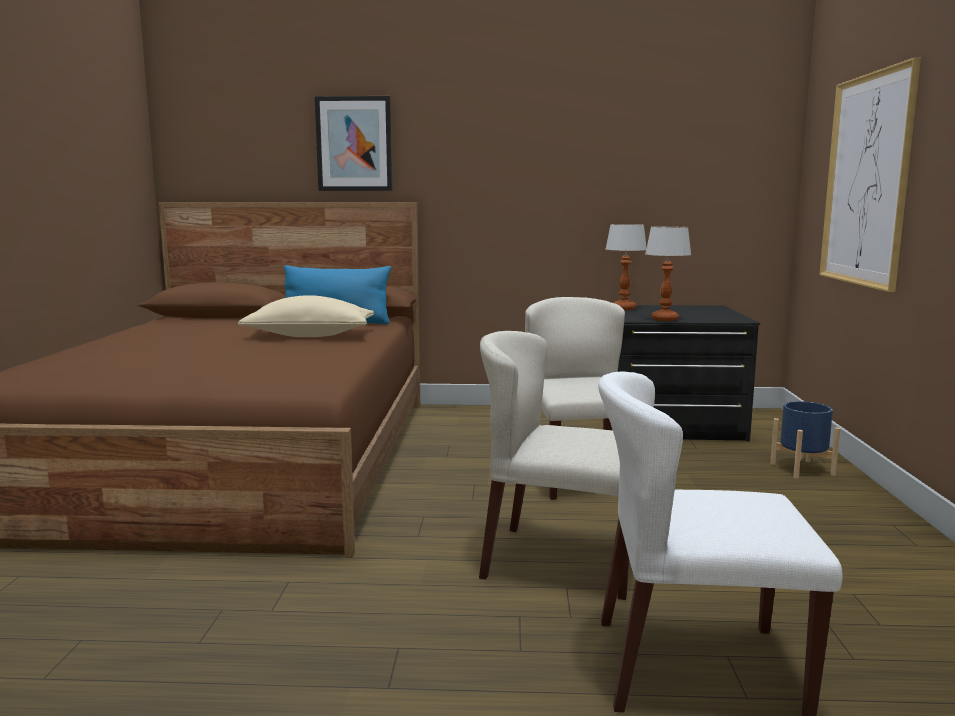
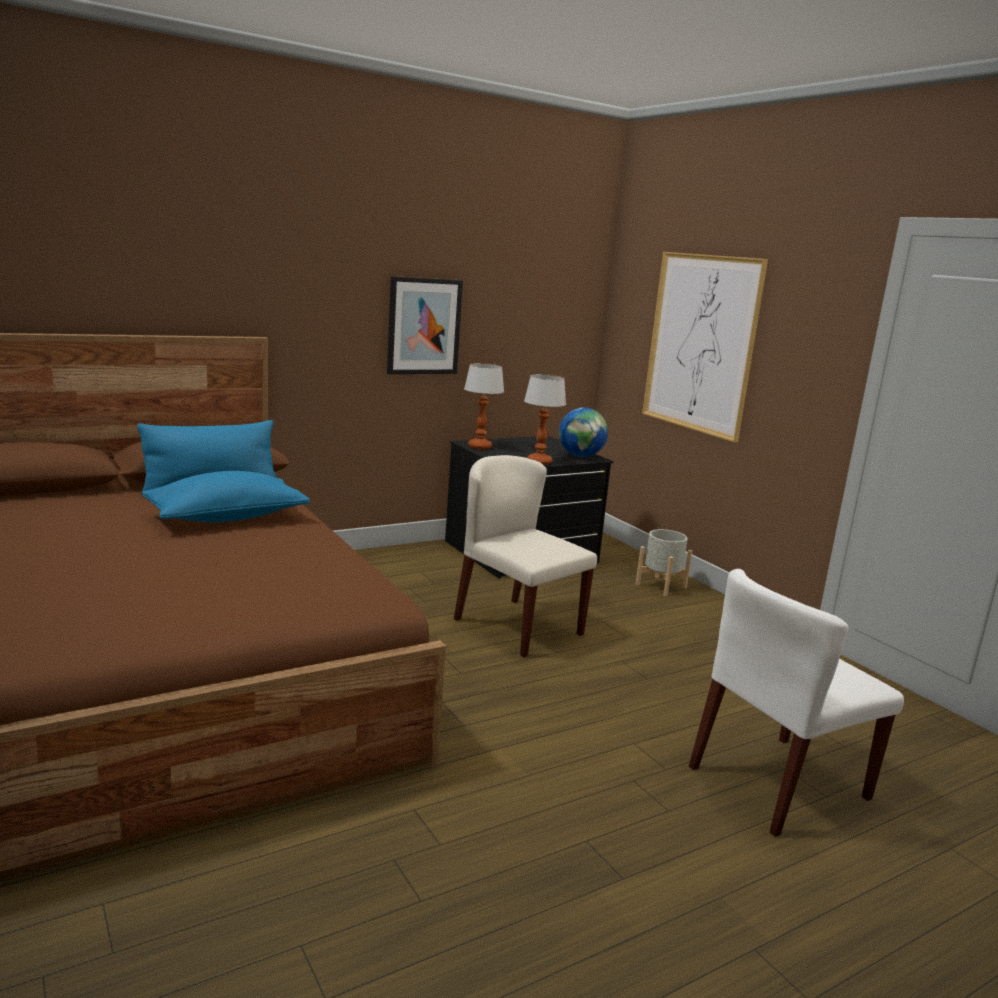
camera: 35 degrees left, 5 degrees up
beige pillow [238,295,374,337] -> blue pillow [142,471,310,522]
picture [315,96,392,191] -> picture moved to [387,276,463,374]
beige chair [479,331,629,600] -> none
blue planter [770,401,840,479] -> grey planter [636,529,692,596]
none -> globe [559,407,608,457]

